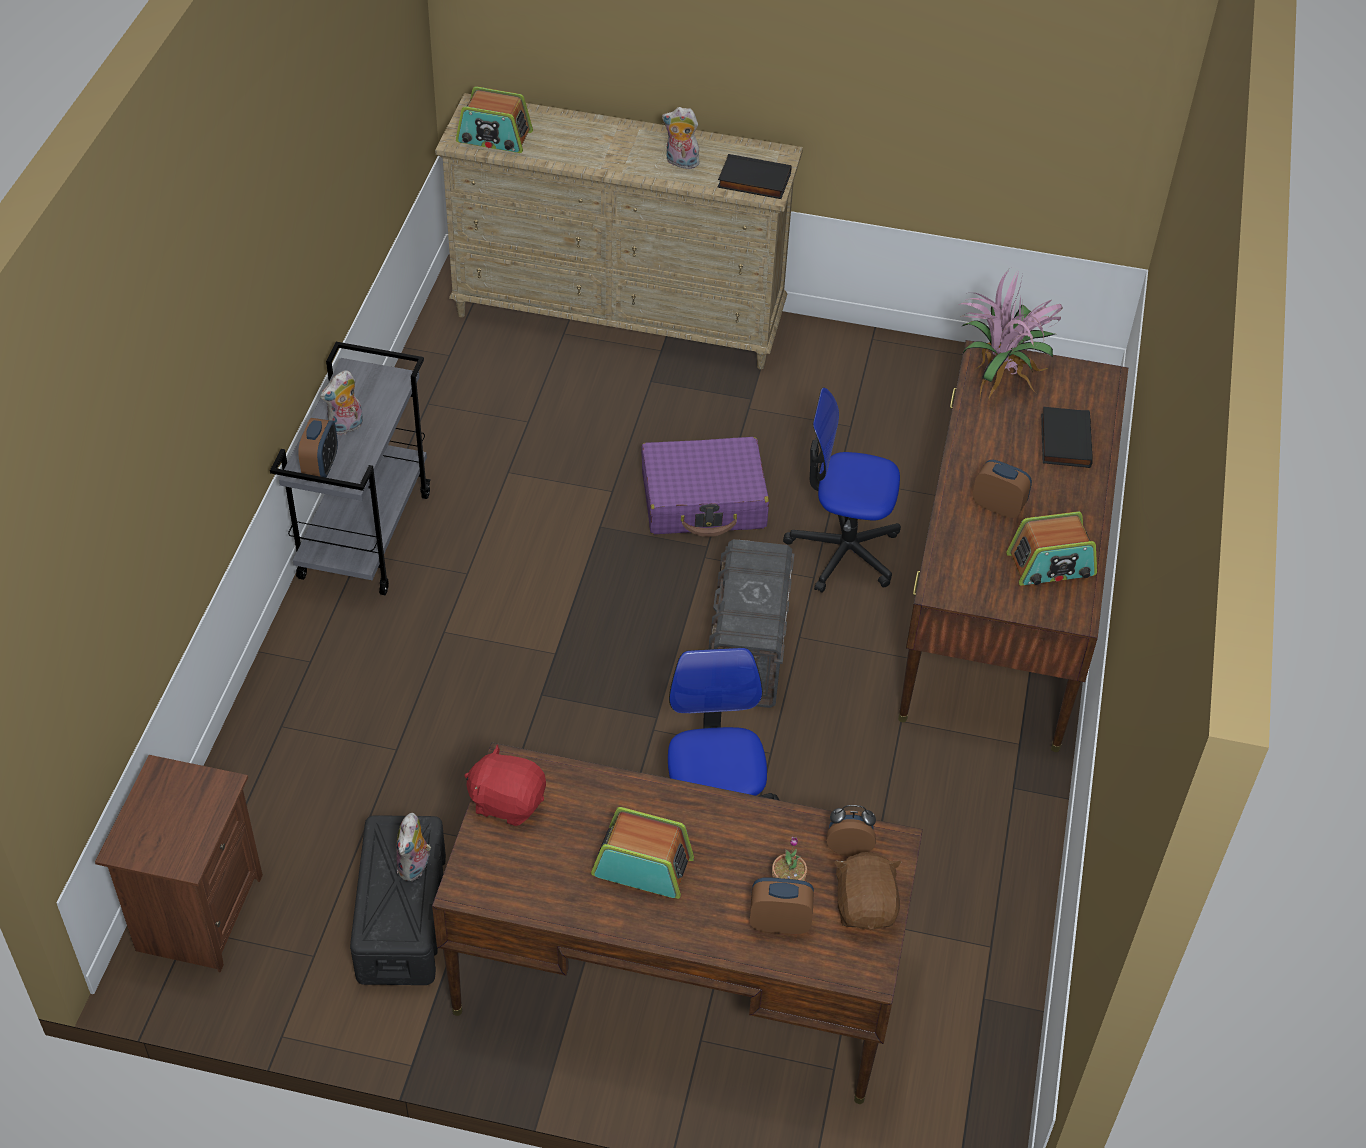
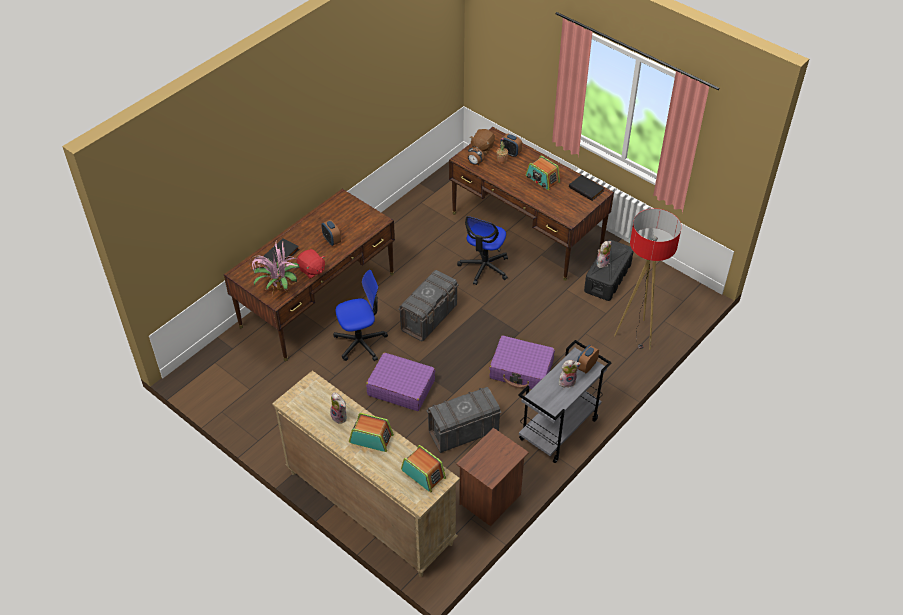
camera: 150 degrees left, 0 degrees up
brown nightstand [95,755,263,972] -> brown nightstand moved to [456,428,529,526]
red plush toy [465,745,546,826] -> red plush toy moved to [297,249,325,279]
black book [718,154,792,199] -> black book moved to [569,175,604,201]
office chair [783,387,901,593] -> office chair turned 60 degrees counterclockwise [333,270,388,361]
radio [1006,511,1097,585] -> radio moved to [349,413,394,452]
none -> grey storage box [427,387,502,453]
none -> purple suitcase [489,335,555,389]
none -> floor lamp [614,208,682,349]

